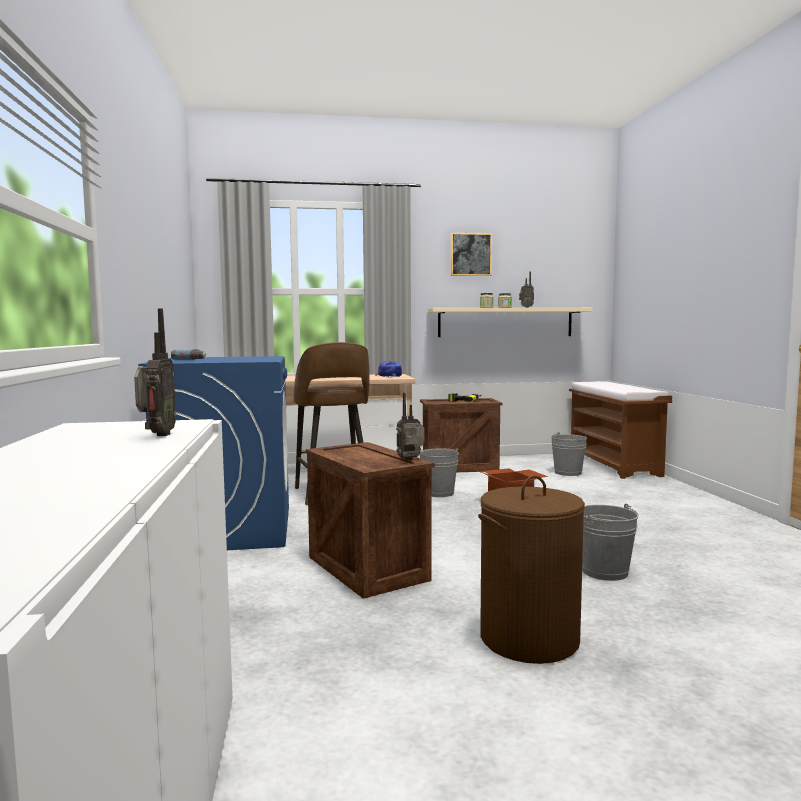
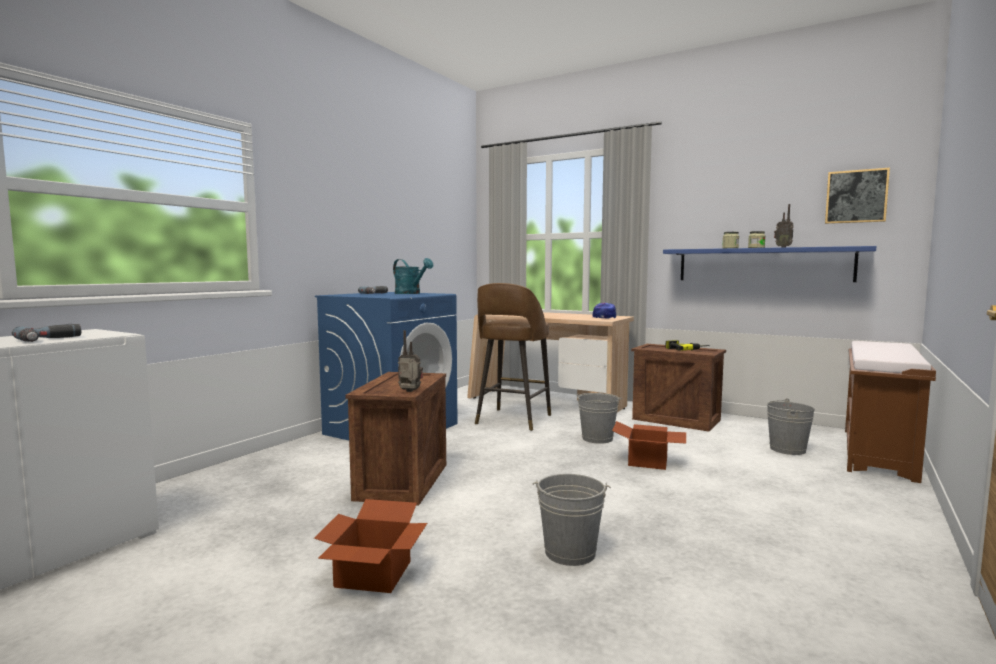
camera: 40 degrees right, 0 degrees up
radio [134,309,176,436] -> power drill [12,324,81,342]
beige shelf [428,308,593,337] -> blue shelf [663,246,876,282]
picture [451,233,492,276] -> picture moved to [825,168,890,224]
brown laundry basket [478,475,585,664] -> cardboard box [314,499,427,593]
none -> turquoise watering can [393,258,433,294]

